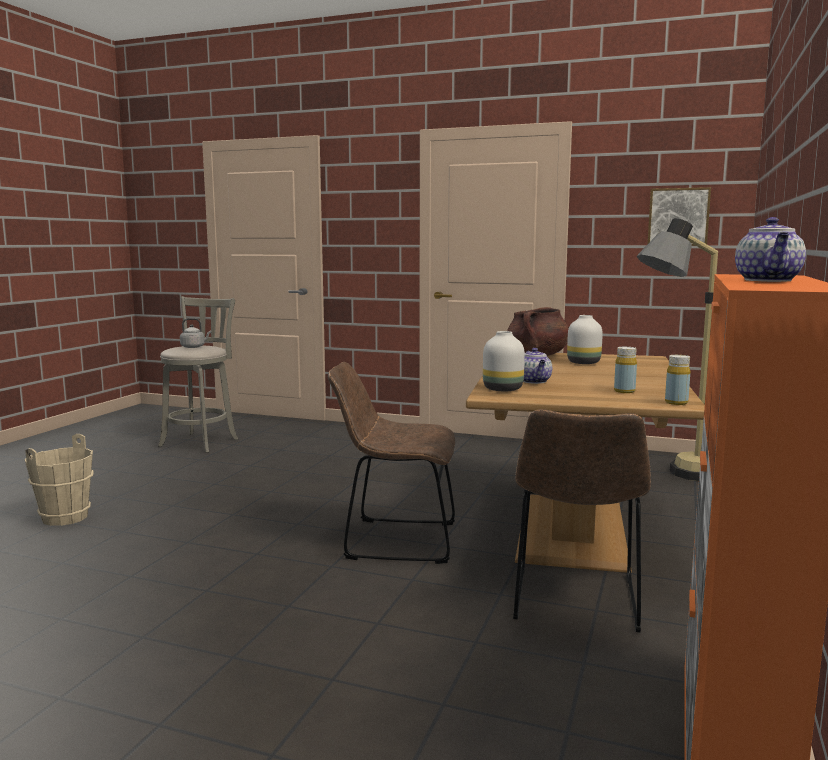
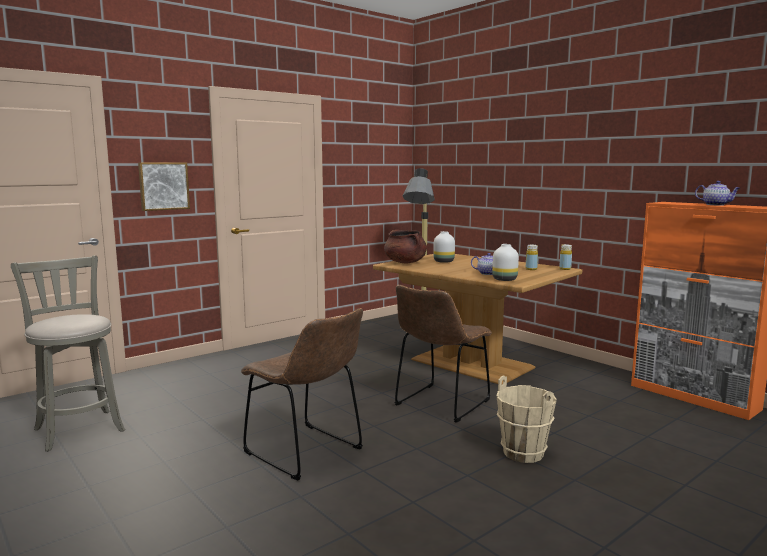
camera: 60 degrees left, 0 degrees up
beige bucket [24,434,94,526] -> beige bucket moved to [497,376,557,463]
grey kettle [180,318,212,348] -> none
brown chair [513,409,651,632] -> brown chair moved to [241,308,363,481]
picture [648,187,711,246] -> picture moved to [138,162,190,211]

